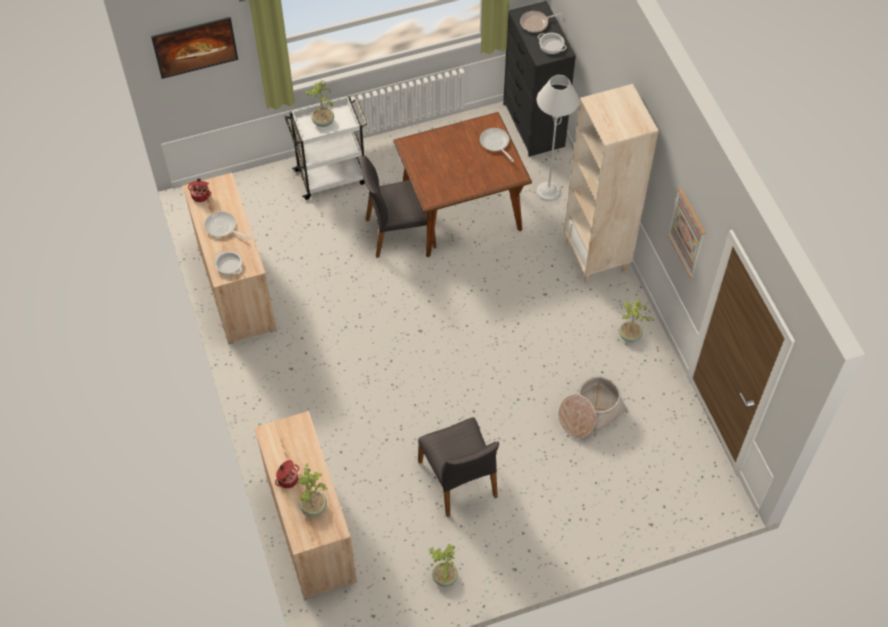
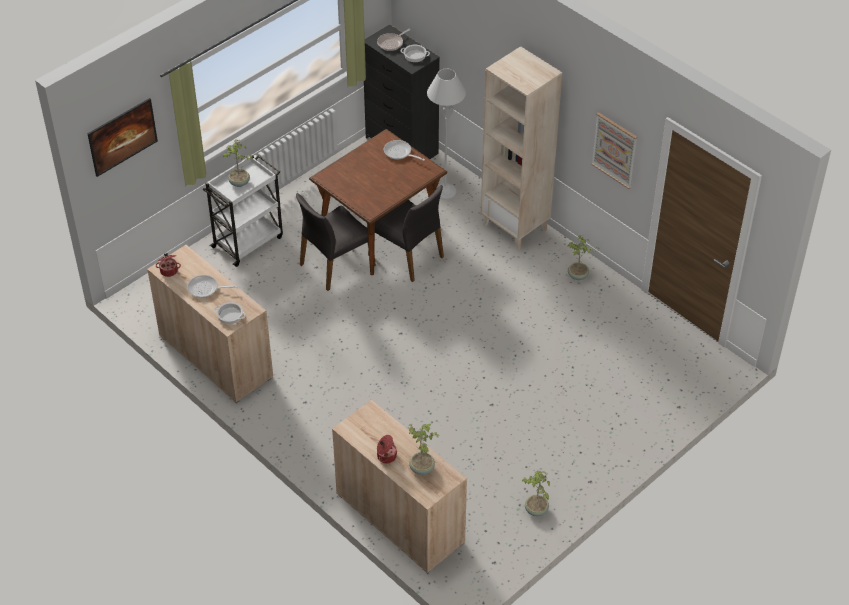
camera: 25 degrees left, 10 degrees down
grey chair [418,417,499,517] -> grey chair moved to [368,185,444,282]
basket [558,376,629,438] -> none

